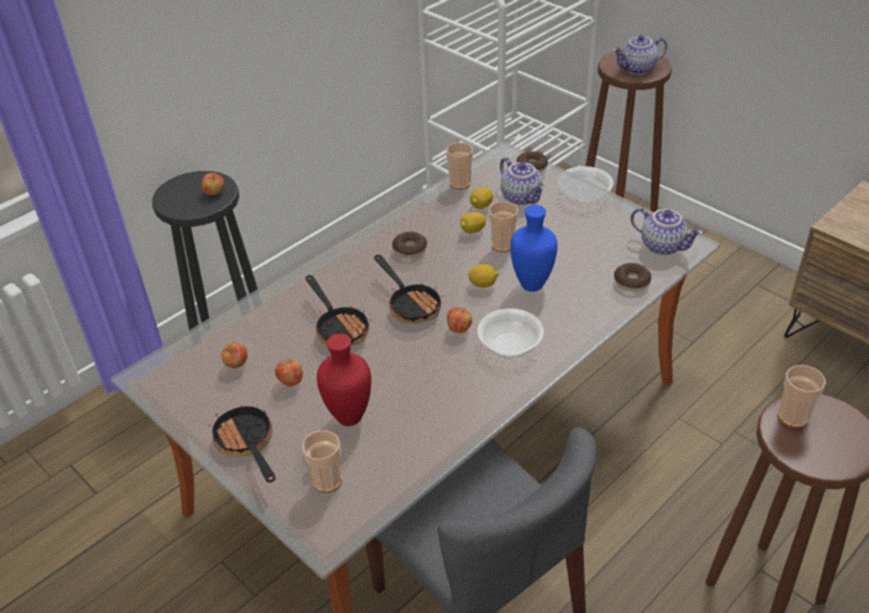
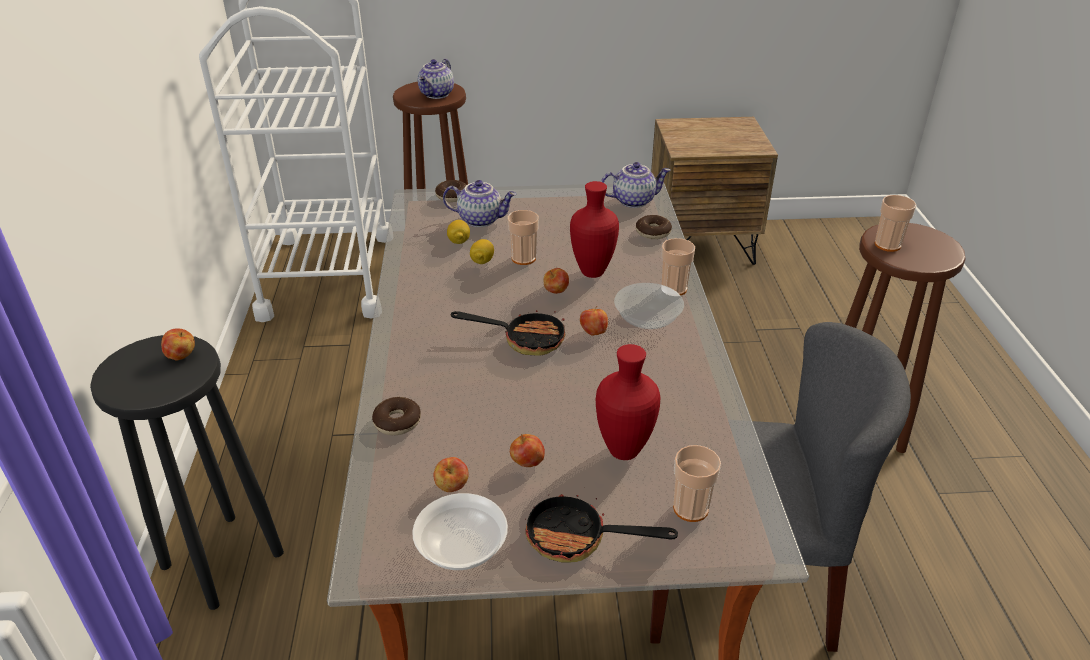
camera: 50 degrees left, 5 degrees down
frying pan [305,275,371,346] -> none
donut [392,232,427,258] -> donut moved to [372,397,421,435]
cup [446,142,473,190] -> cup moved to [661,238,695,296]
lemon [468,264,499,288] -> apple [544,268,569,294]
blue vase [510,205,558,292] -> red vase [570,181,619,278]
bowl [558,166,614,203] -> bowl moved to [412,493,508,570]

